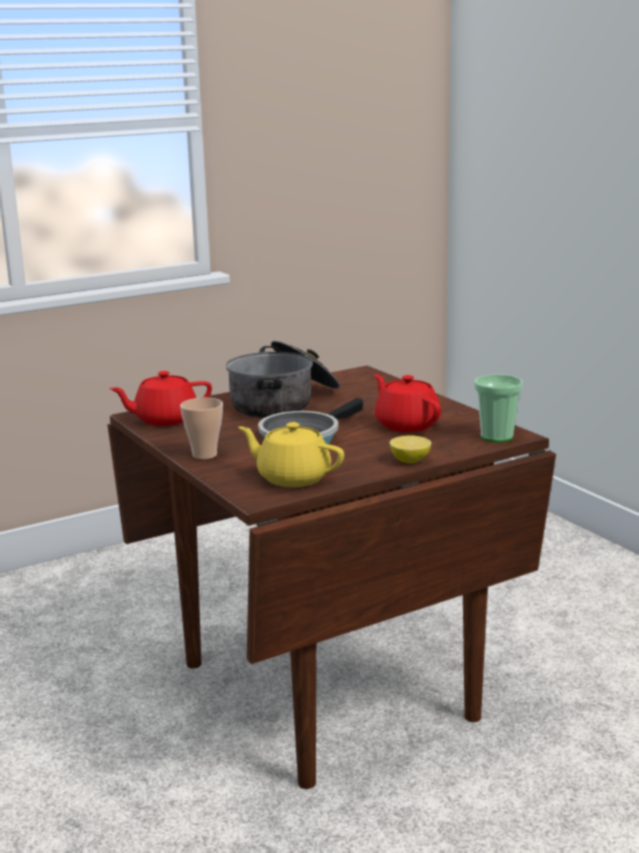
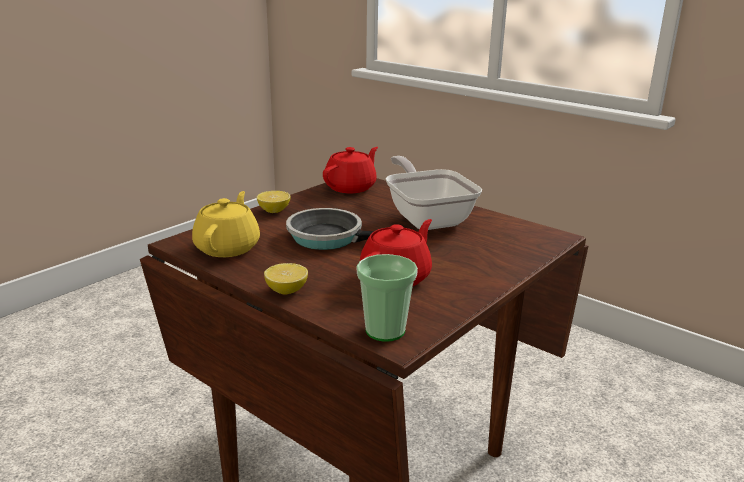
camera: 70 degrees right, 5 degrees up
red teapot [109,371,212,426] -> red teapot turned 75 degrees clockwise [323,147,378,193]
cup [180,398,223,459] -> lemon [257,191,291,213]
cooking pot [226,341,340,418] -> frying pan [386,156,482,230]

